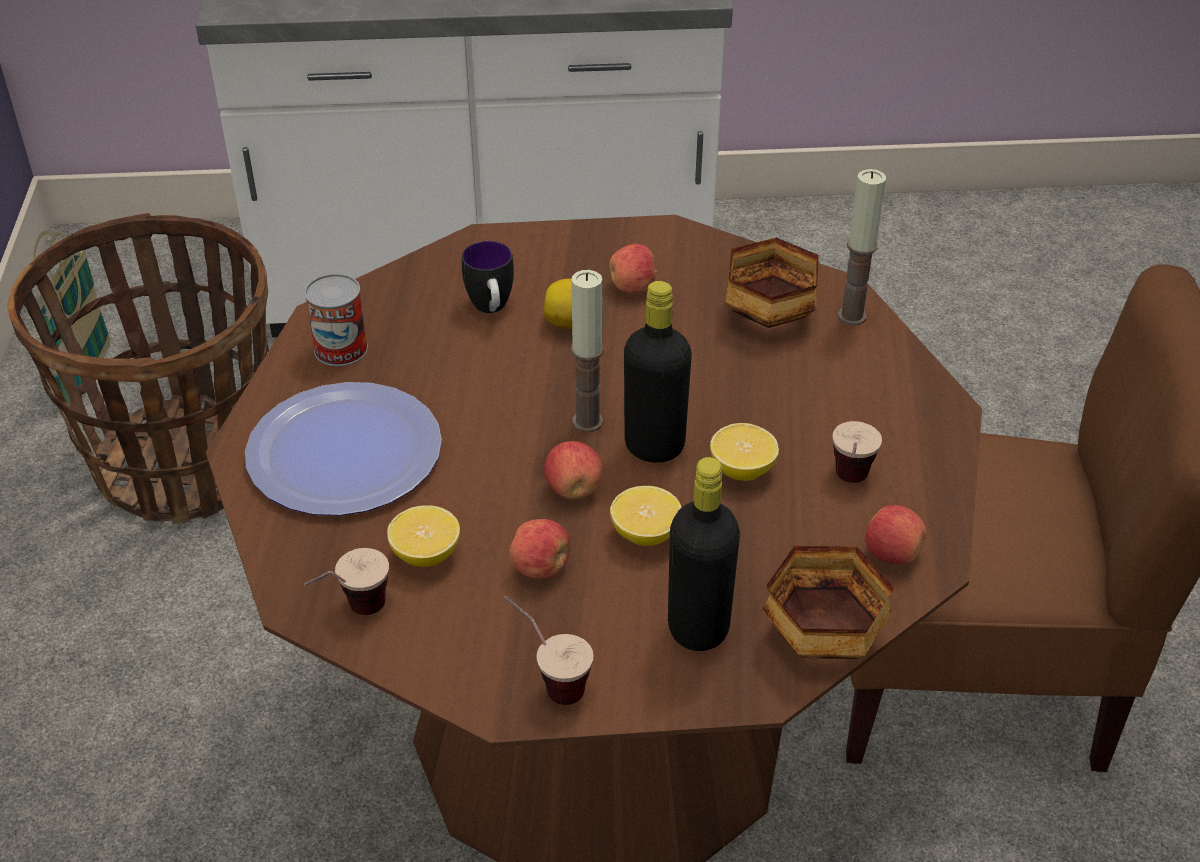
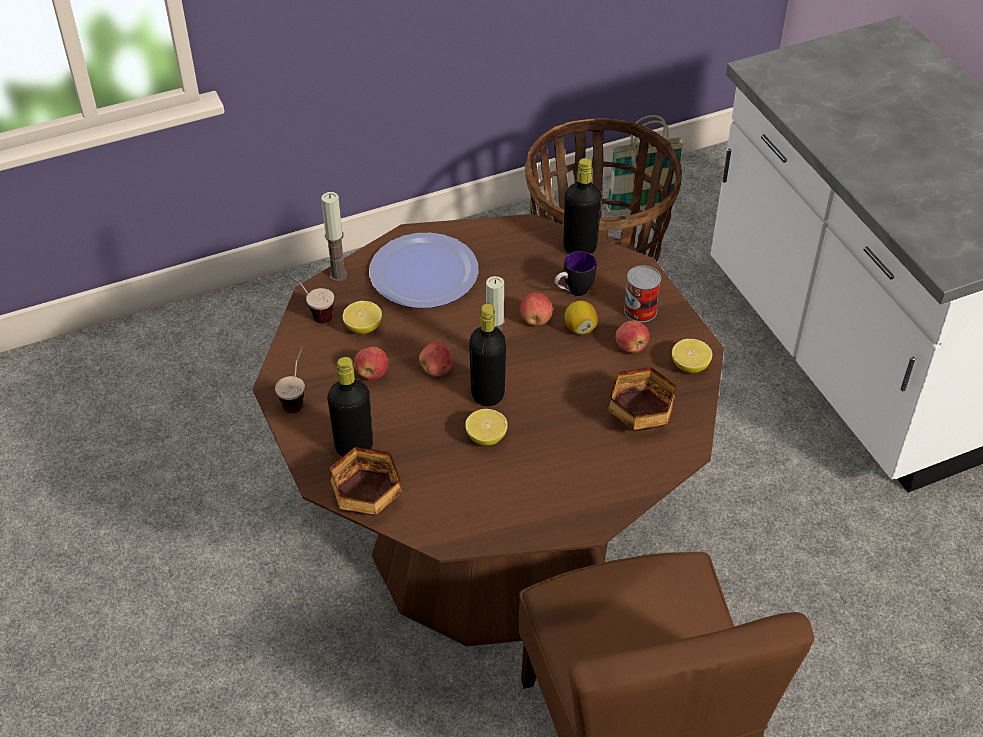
camera: 70 degrees right, 5 degrees up
can [305,274,368,366] -> can moved to [624,265,661,322]
lemon [610,486,682,546] -> lemon moved to [672,339,712,373]
cup [832,421,882,483] -> none
candle [838,169,886,325] -> candle moved to [321,192,347,282]
apple [865,505,926,564] -> apple moved to [520,293,553,326]
none -> black bottle [563,158,602,254]

